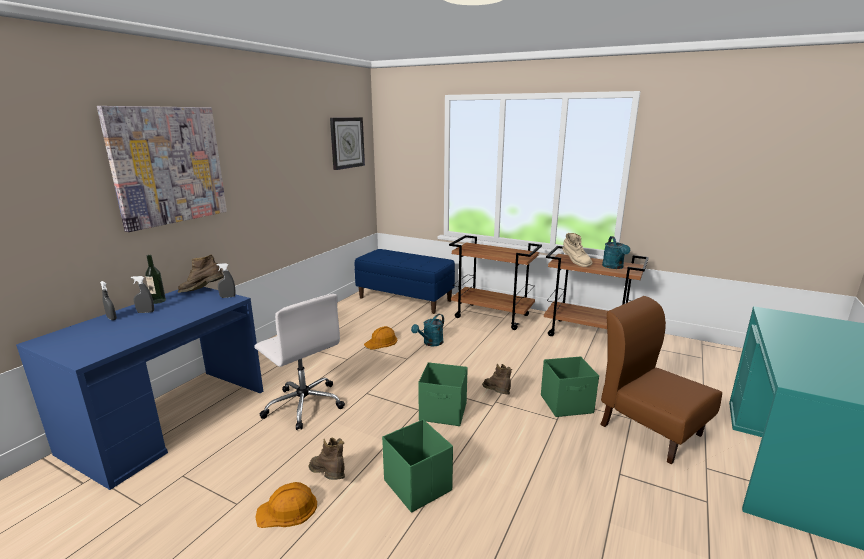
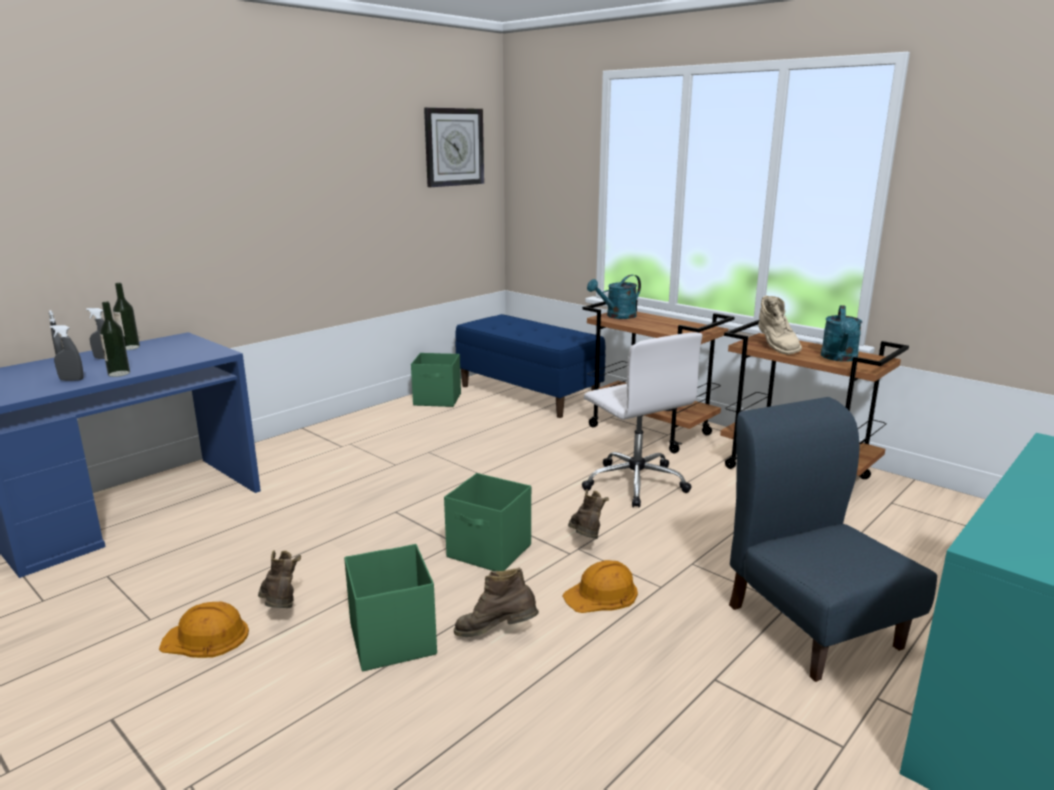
camera: 15 degrees right, 0 degrees up
picture [97,106,227,232] -> none
brown boot [178,255,224,293] -> brown boot moved to [454,568,539,637]
grey spray bottle [216,263,236,298] -> grey spray bottle moved to [50,325,84,381]
white office chair [254,294,345,430] -> white office chair moved to [582,332,702,508]
orange hard hat [364,326,397,350] -> orange hard hat moved to [562,560,638,613]
turquoise watering can [411,314,444,346] -> turquoise watering can moved to [587,275,641,319]
green storage box [541,356,599,417] -> green storage box moved to [411,353,461,407]
brown chair [600,296,722,464] -> blue chair [729,397,937,682]
none -> bottle [100,302,130,377]

